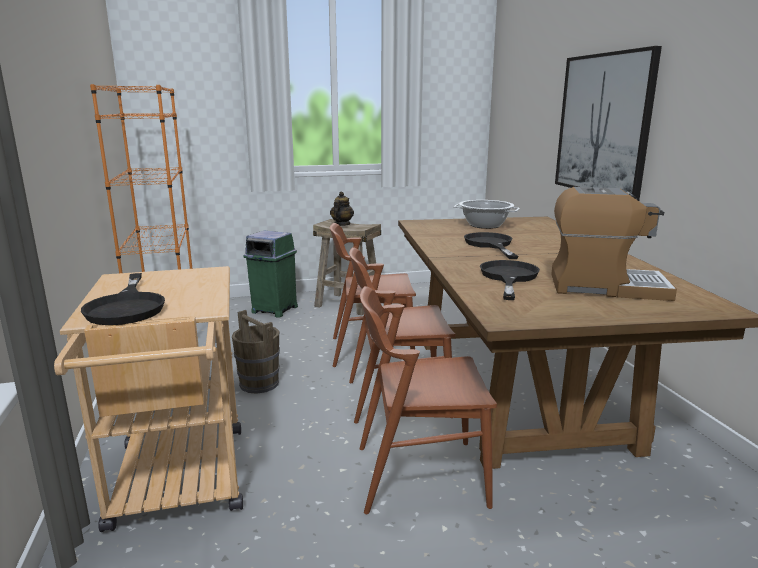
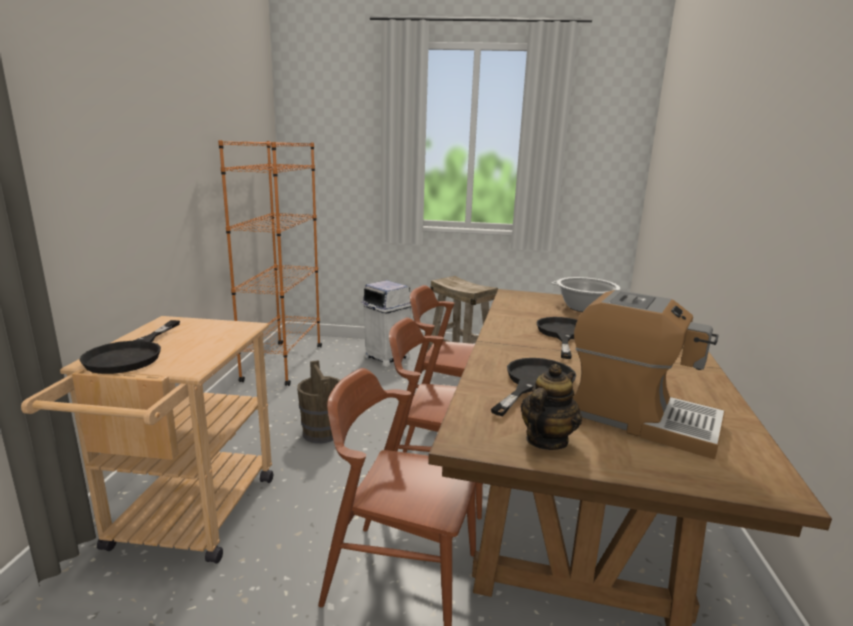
camera: 20 degrees right, 0 degrees up
green trash can [244,230,298,318] -> white trash can [361,280,411,367]
teapot [330,192,354,226] -> teapot moved to [521,364,582,450]
picture [555,46,662,201] -> none

